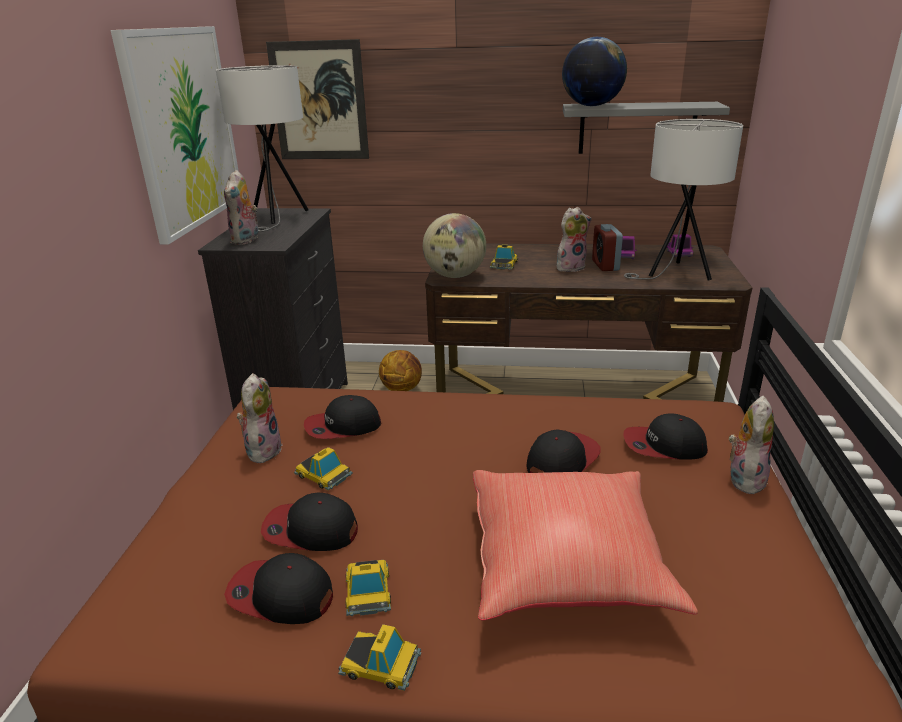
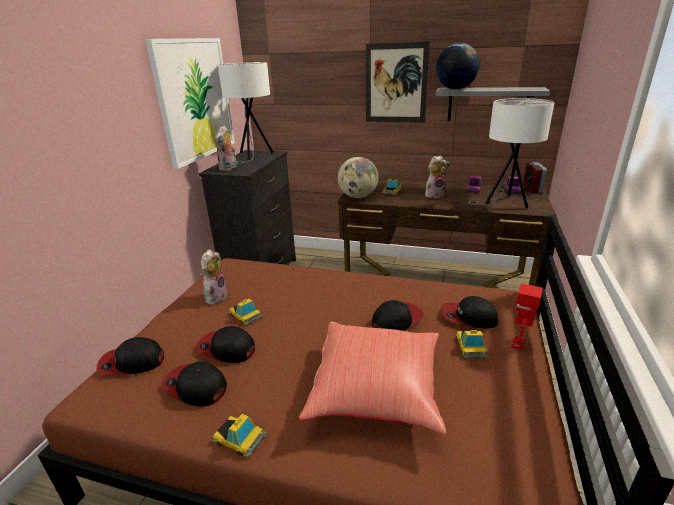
camera: 10 degrees right, 0 degrees up
picture [266,39,369,159] -> picture moved to [366,41,430,123]
cap [304,395,381,439] -> cap moved to [97,337,164,375]
toy car [345,560,391,616] -> toy car moved to [455,330,488,358]
basketball [379,350,422,391] -> none
alarm clock [592,224,623,271] -> alarm clock moved to [523,162,547,193]
plush toy [729,396,774,494] -> toy robot [511,283,543,350]

